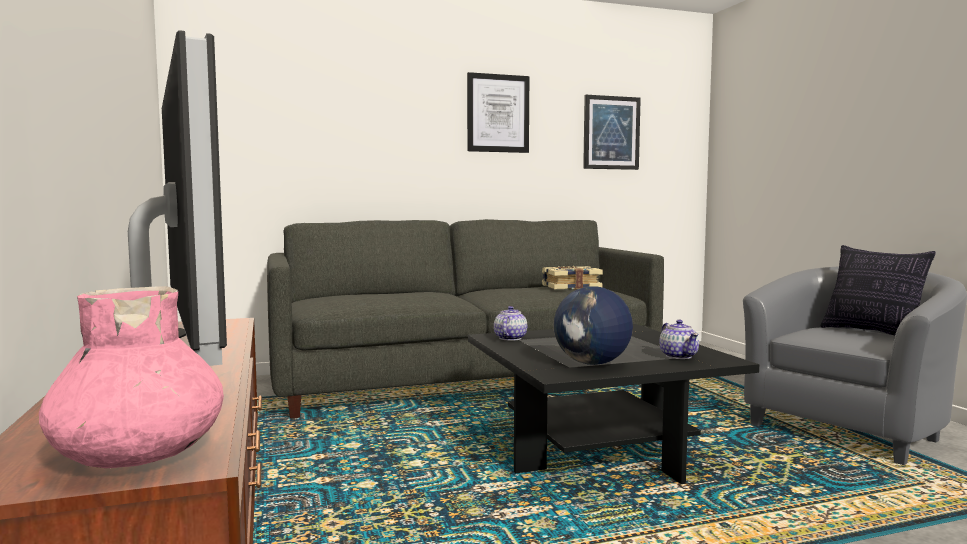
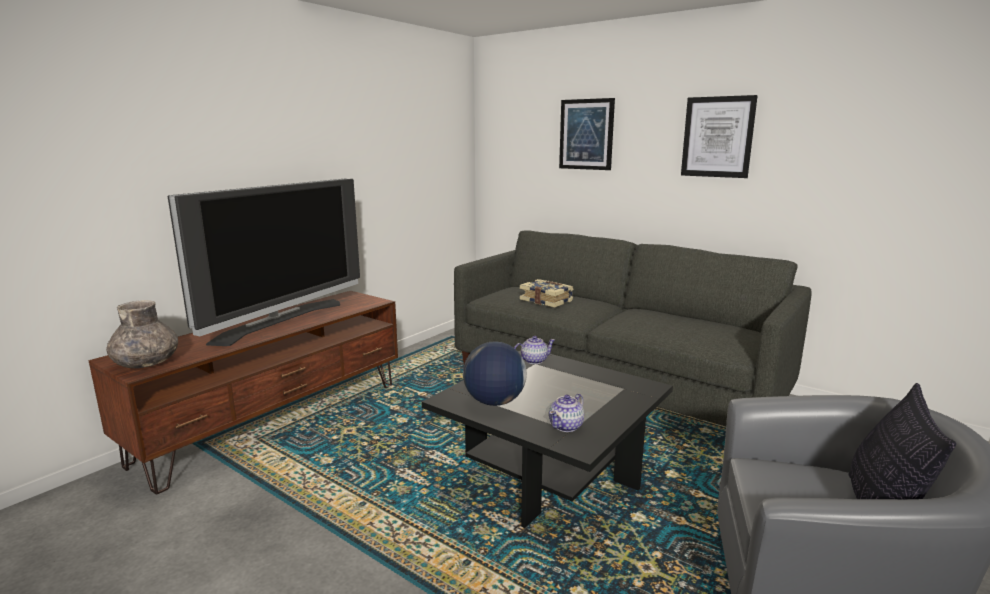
camera: 55 degrees right, 10 degrees up
pink vase [39,286,224,468] -> grey vase [106,300,178,368]
book [542,266,603,290] -> book moved to [520,279,574,308]
picture [583,95,641,170] -> picture moved to [559,98,615,170]

